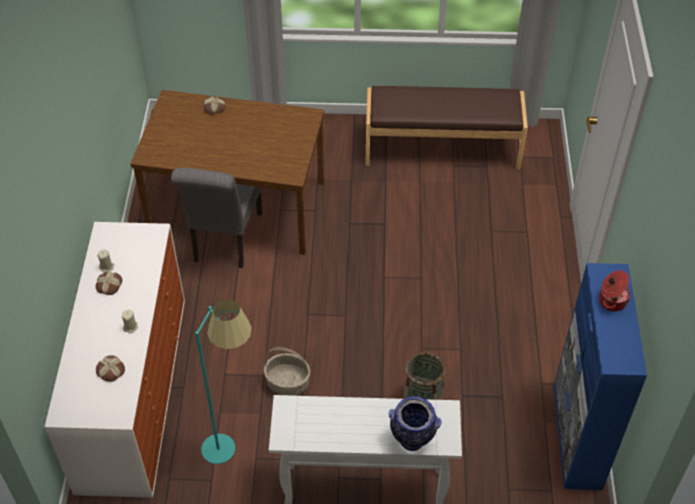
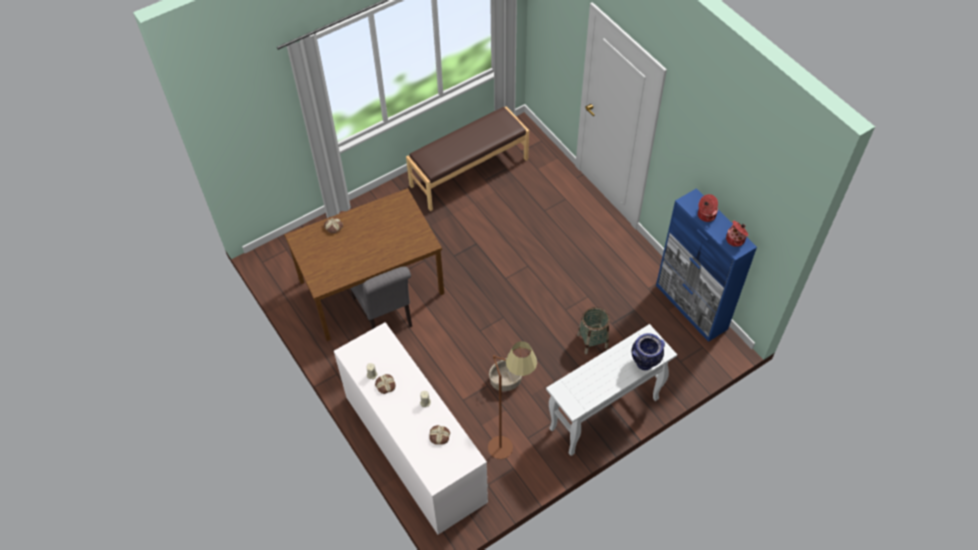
camera: 35 degrees left, 5 degrees up
turquoise floor lamp [195,299,252,464] -> brown floor lamp [488,341,537,459]
none -> cooking pot [726,221,748,247]

